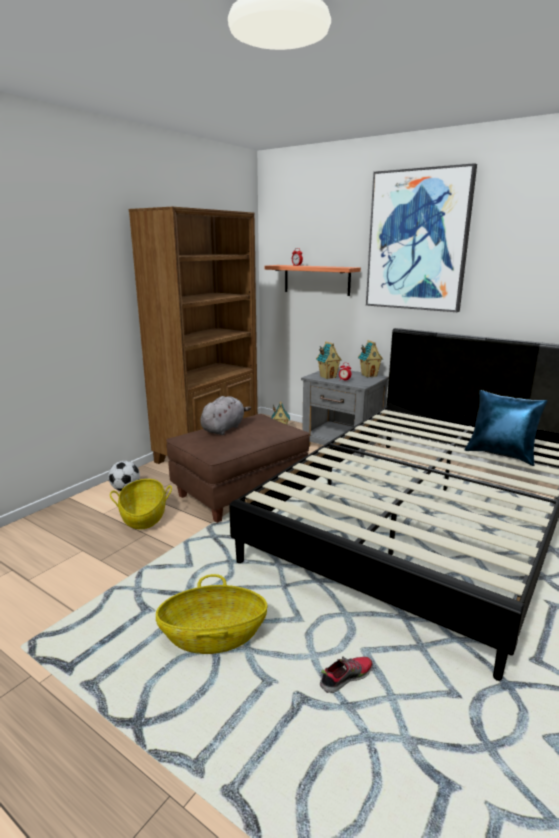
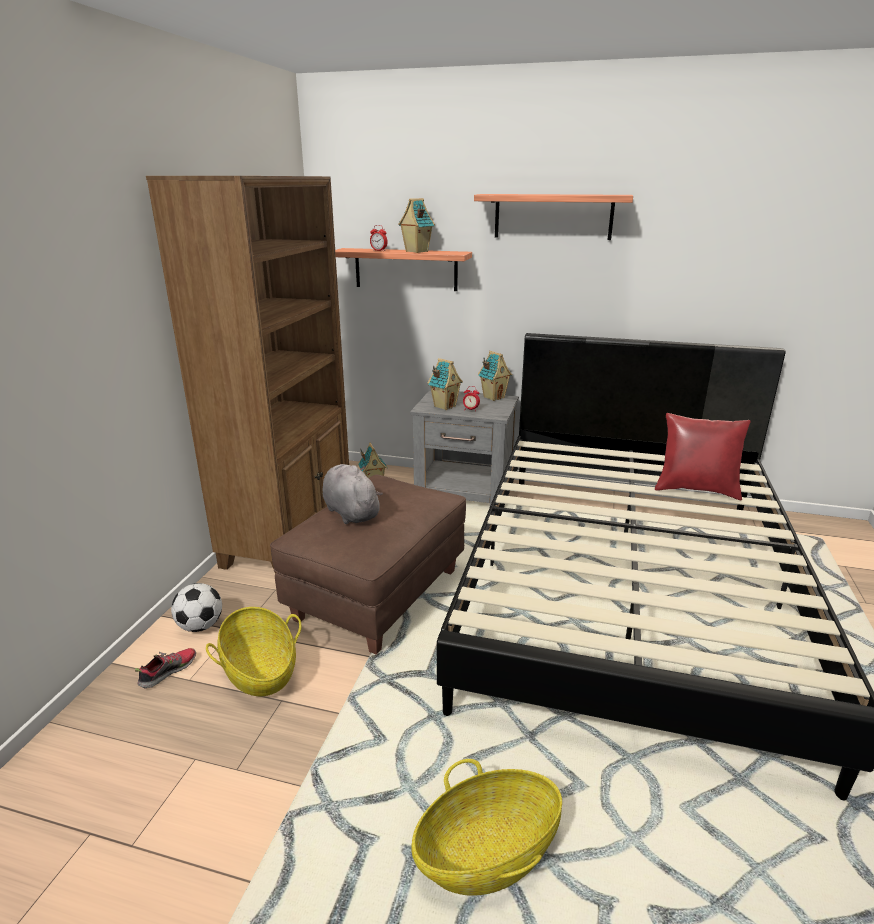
camera: 20 degrees left, 5 degrees up
grey plush toy [200,396,251,435] -> grey plush toy turned 45 degrees counterclockwise [323,464,383,524]
shoe [320,656,373,693] -> shoe moved to [135,648,196,689]
picture [366,163,477,312] -> shelf [474,194,633,240]
blue pillow [465,390,547,466] -> red pillow [655,413,751,500]
none -> toy house [398,198,435,253]

